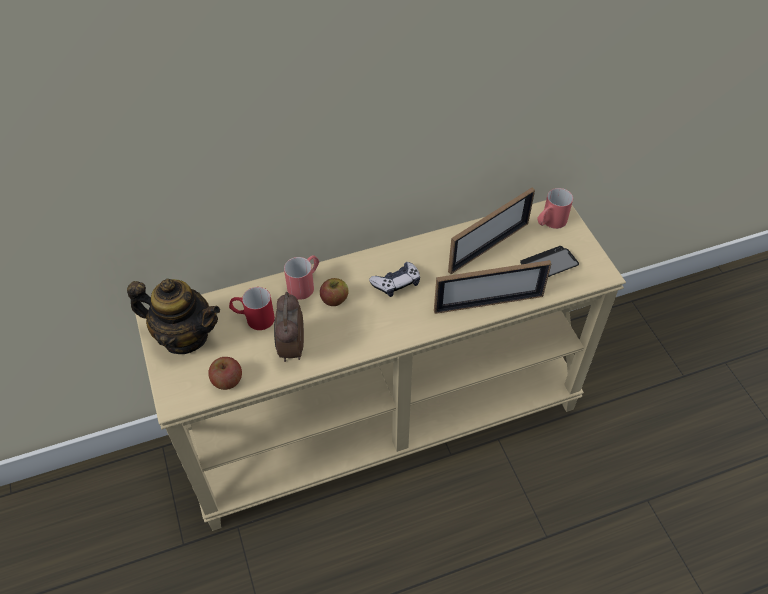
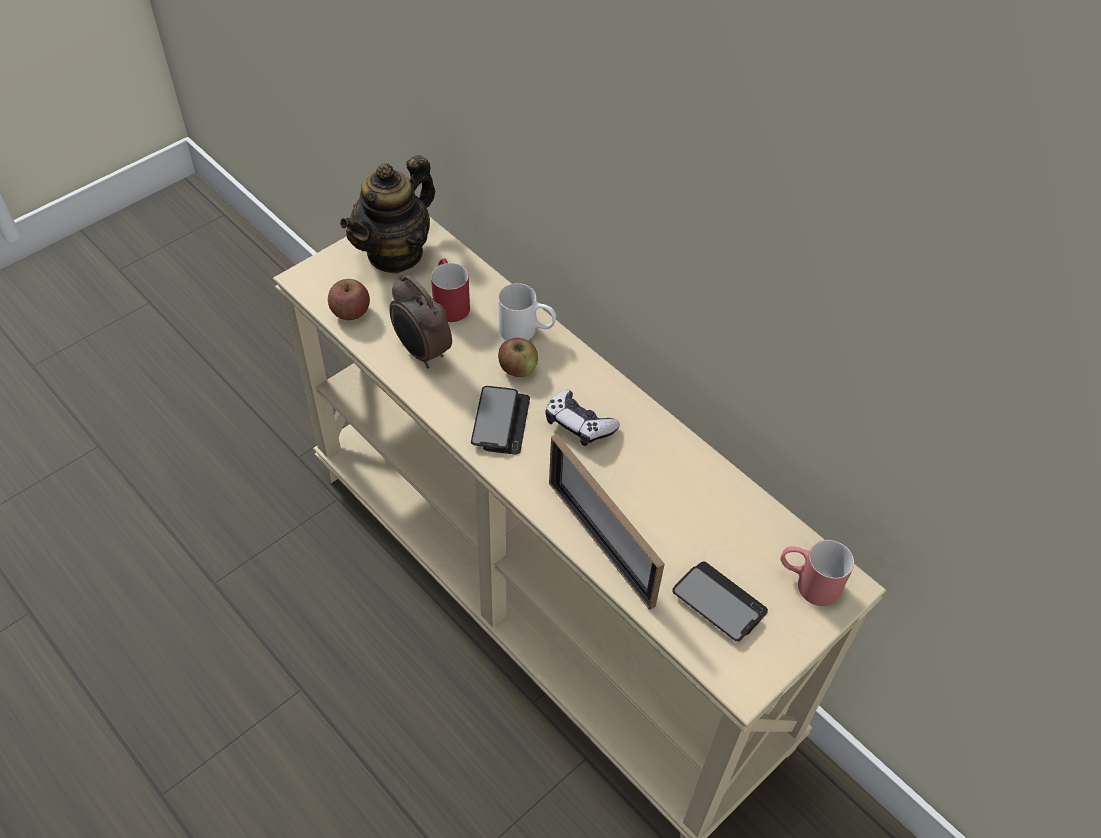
camera: 65 degrees right, 0 degrees up
teapot [127,279,220,354] -> teapot turned 45 degrees clockwise [340,155,435,274]
alarm clock [274,292,304,362] -> alarm clock turned 105 degrees counterclockwise [389,275,452,369]
red mug [284,255,319,300] -> white mug [498,283,556,340]
picture frame [448,188,535,274] -> none
none -> phone [471,386,530,454]

